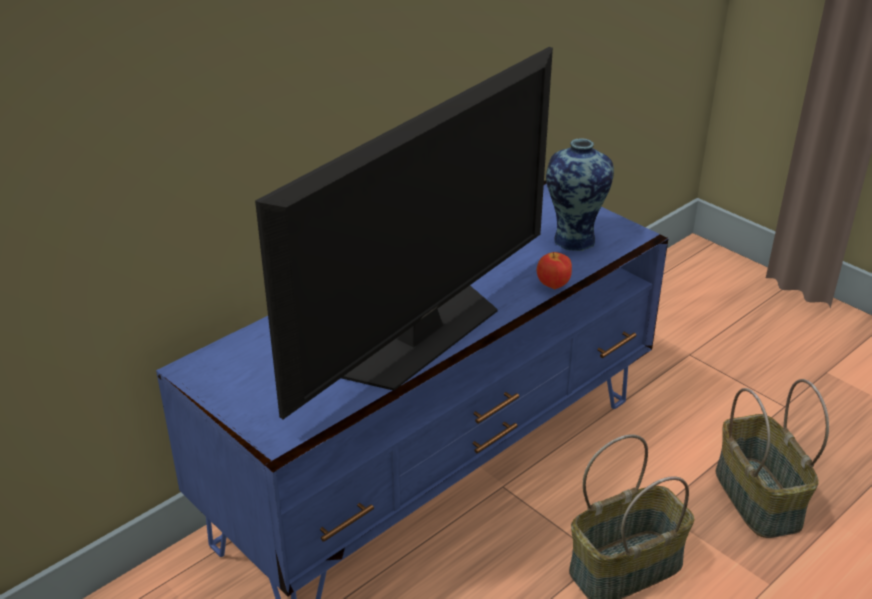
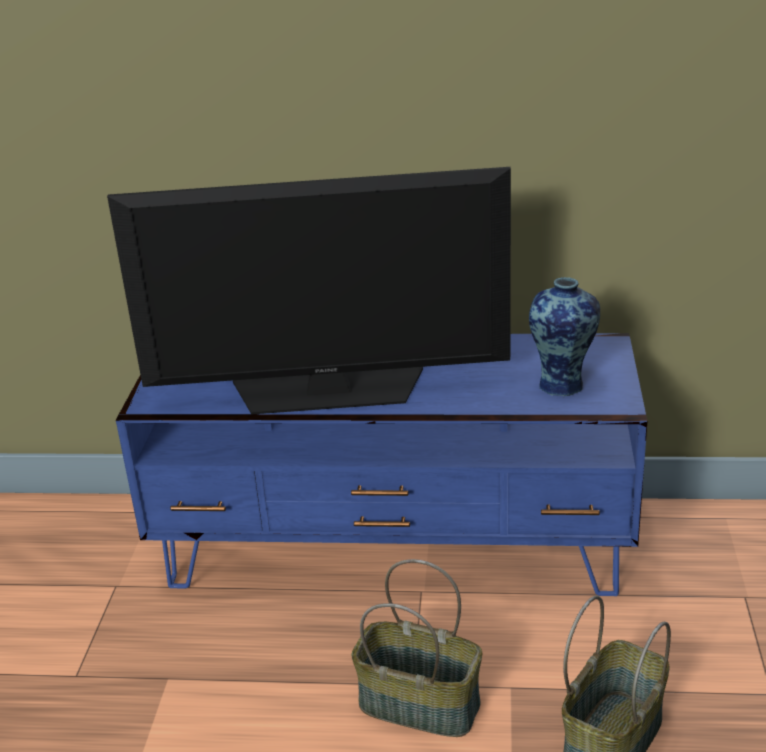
camera: 50 degrees right, 5 degrees down
apple [537,252,572,289] -> none

